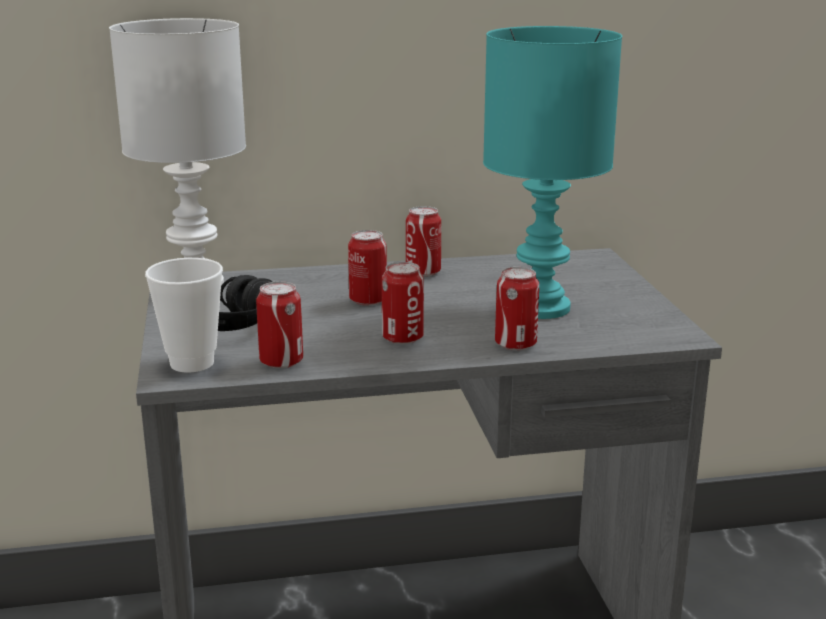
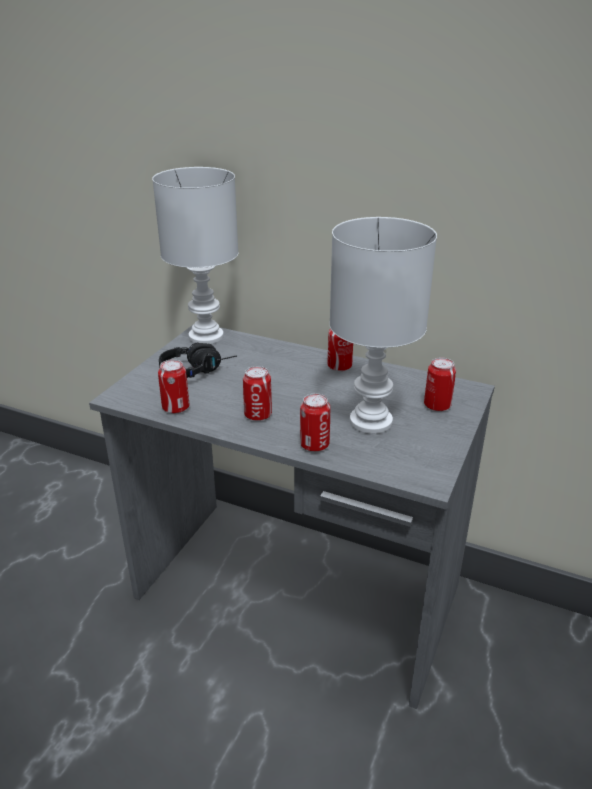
camera: 35 degrees right, 10 degrees up
cup [145,258,223,373] -> none
can [348,230,387,306] -> can moved to [424,358,456,411]
turquoise table lamp [483,26,622,319] -> white table lamp [329,217,437,434]

